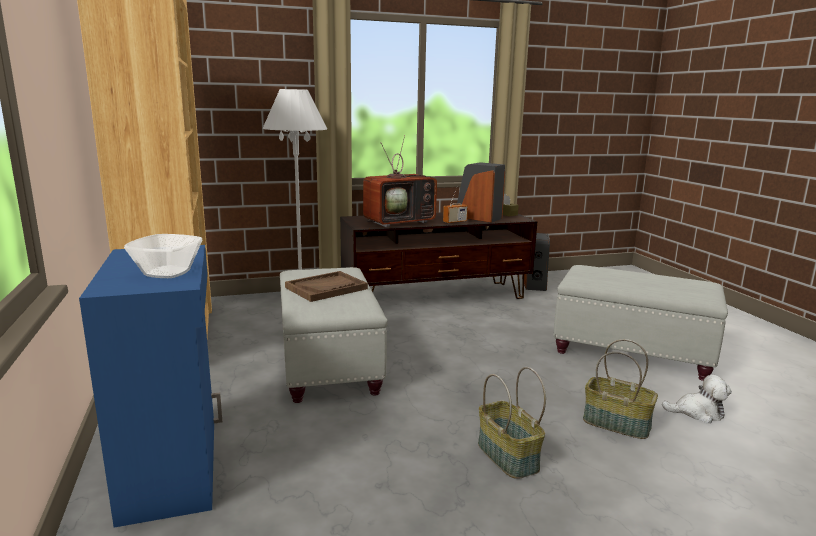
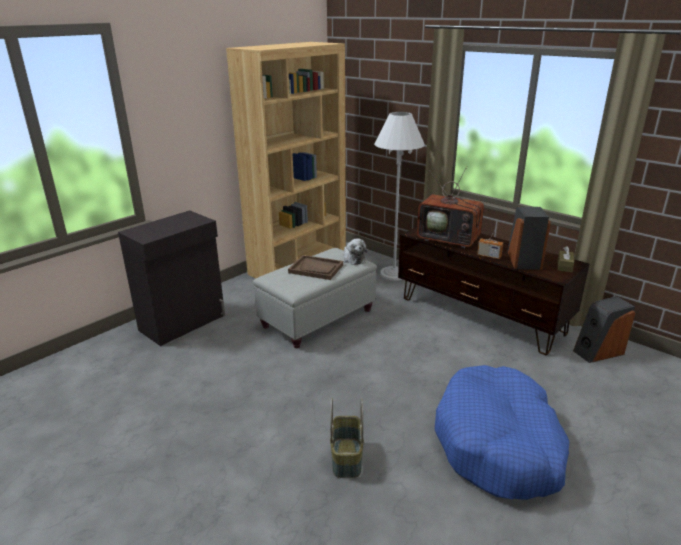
camera: 60 degrees right, 10 degrees up
blue cabinet [79,245,223,528] -> black cabinet [118,210,225,346]
bowl [124,234,202,278] -> none
basket [478,367,546,479] -> none
grey ottoman [554,265,728,381] -> blue dog bed [435,365,570,500]
plush toy [662,375,732,423] -> plush toy moved to [344,239,367,265]

